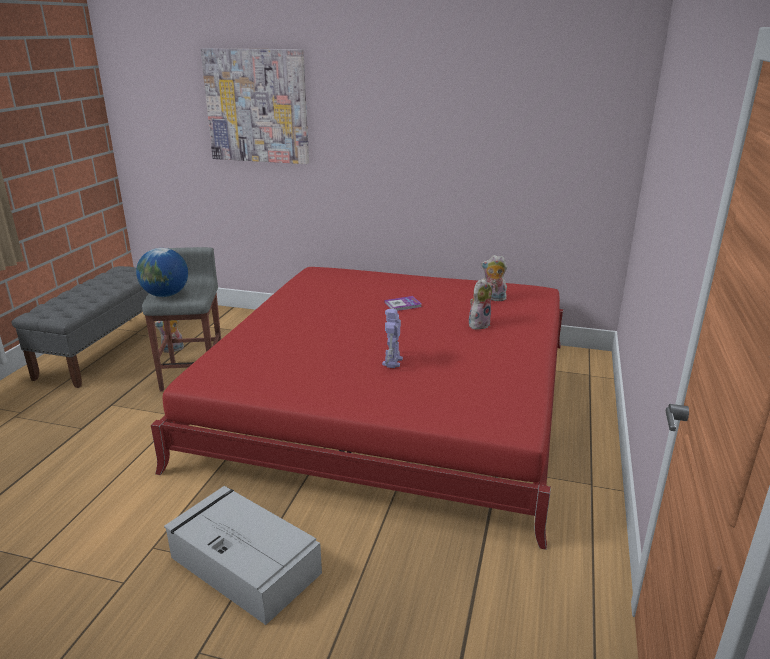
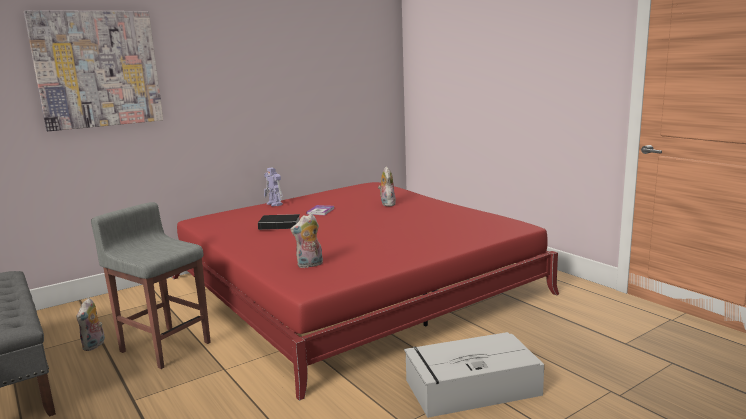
camera: 50 degrees left, 10 degrees down
globe [136,248,188,297] -> none
toy robot [382,309,403,368] -> toy robot moved to [264,167,283,206]
plush toy [481,255,507,301] -> plush toy moved to [290,214,323,268]
none -> book [258,214,300,230]

